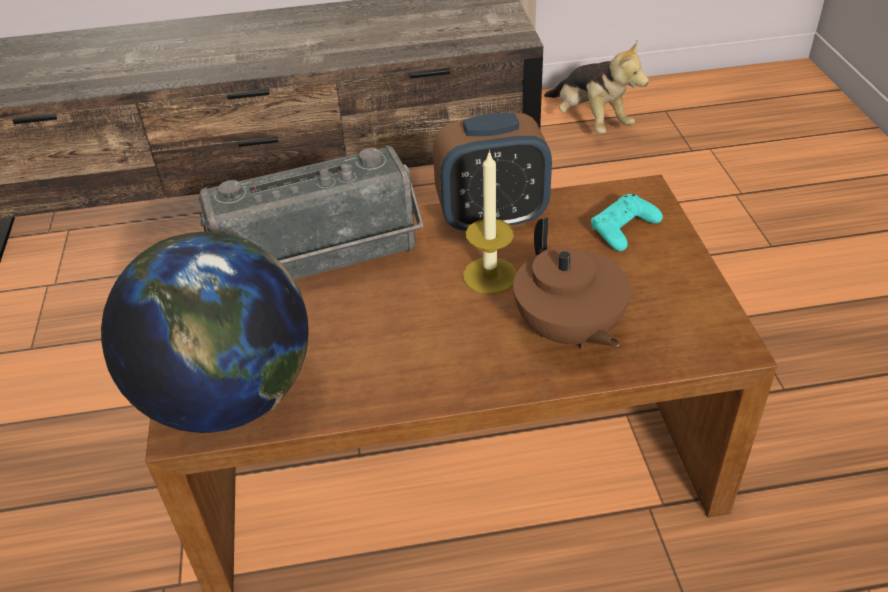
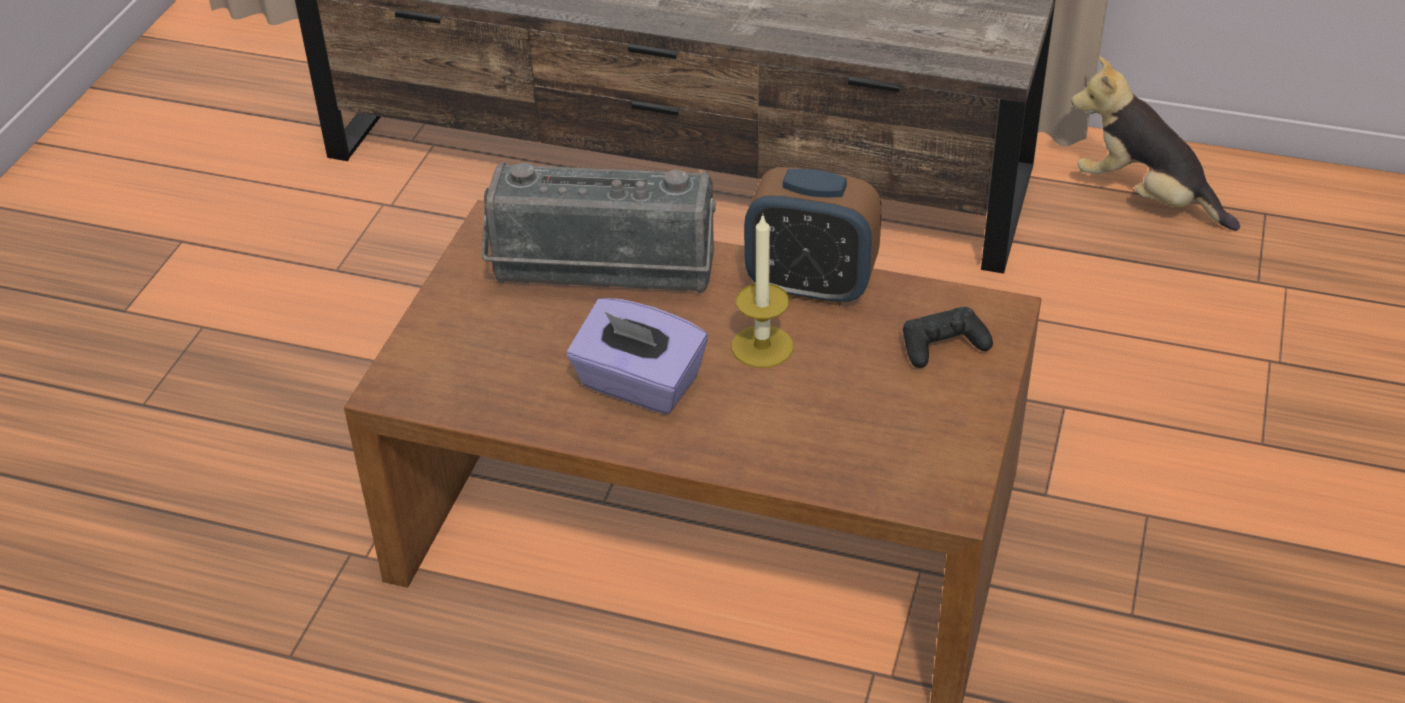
camera: 25 degrees right, 0 degrees up
globe [101,232,309,433] -> none
brown teapot [513,217,631,349] -> none
plush toy [544,40,649,133] -> plush toy turned 135 degrees clockwise [1071,56,1240,231]
turquoise game controller [591,194,663,251] -> black game controller [903,307,993,368]
none -> purple tissue box [567,298,708,414]

